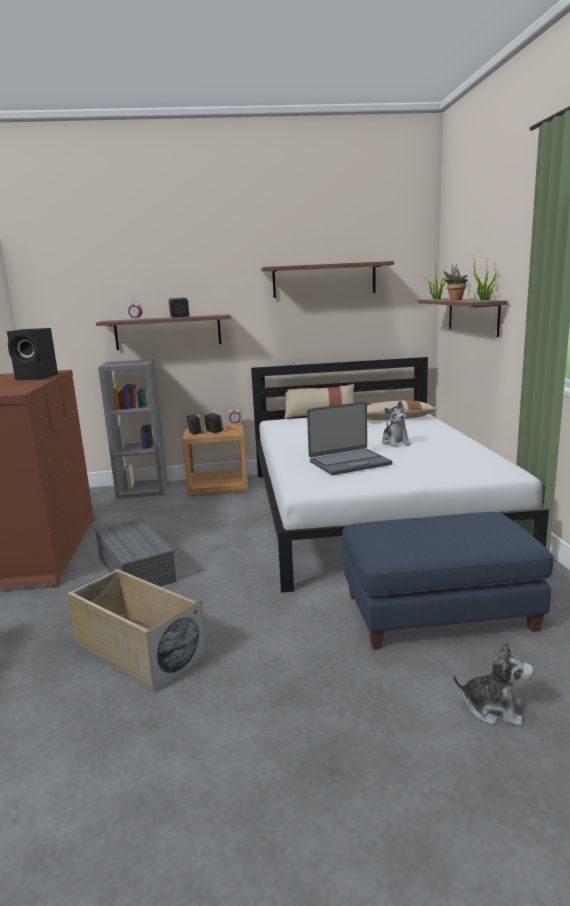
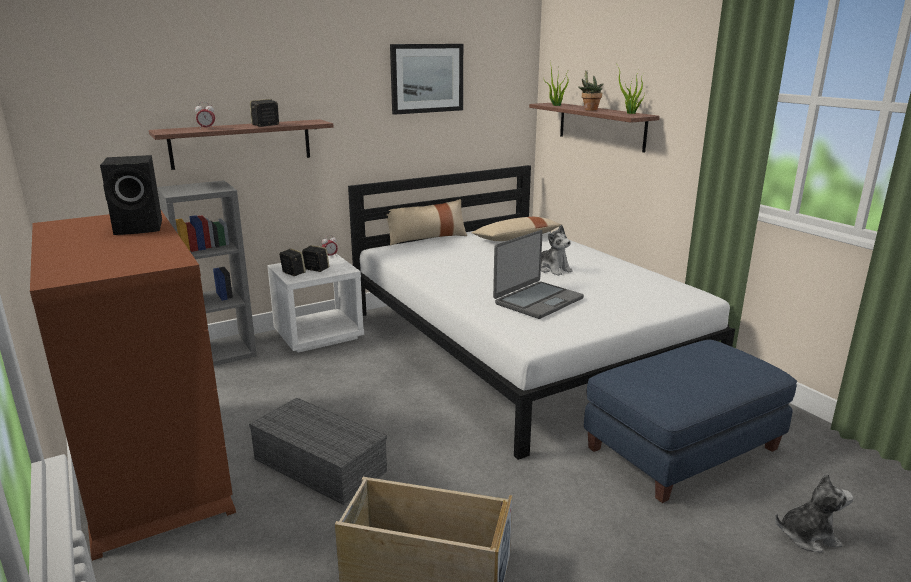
camera: 25 degrees left, 5 degrees up
brown nightstand [182,423,248,496] -> white nightstand [267,254,364,353]
shelf [261,261,394,298] -> picture [390,44,463,115]

